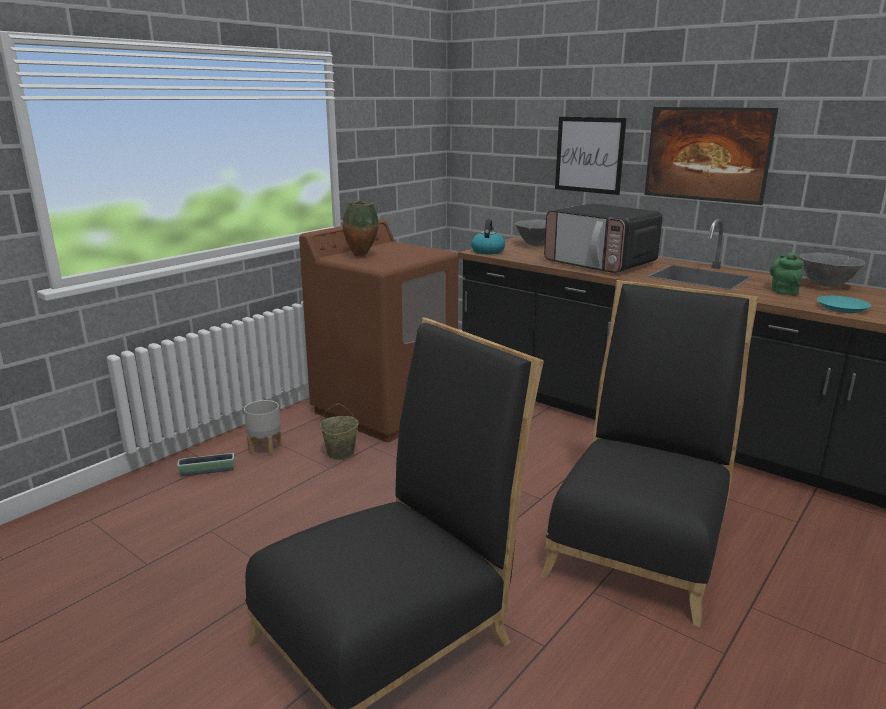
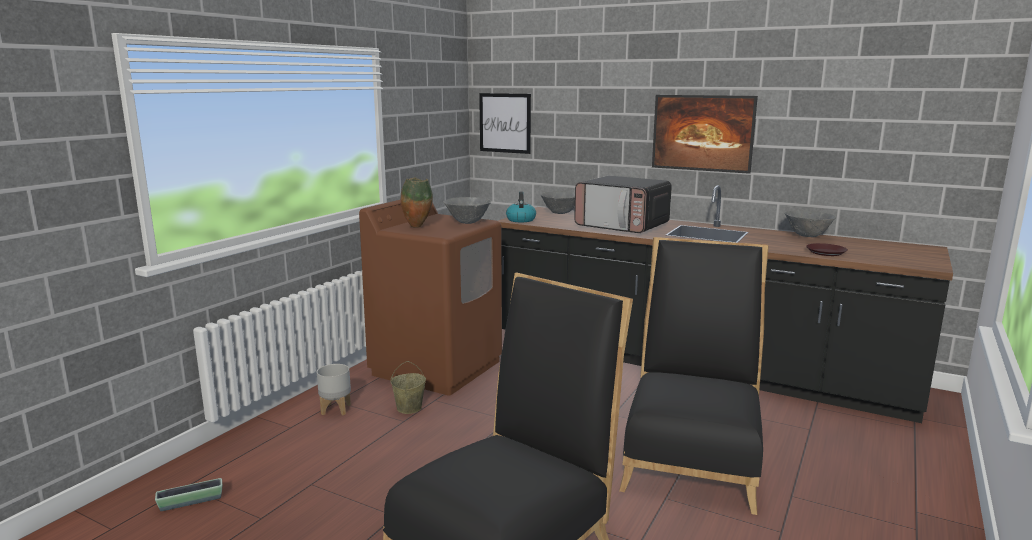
camera: 10 degrees left, 5 degrees down
planter [177,453,234,476] -> planter moved to [155,478,222,511]
picture [555,117,627,195] -> picture moved to [479,93,531,154]
green teapot [770,252,804,295] -> none
turquoise plate [817,296,871,313] -> brown plate [806,243,848,256]
none -> grey bowl [444,197,491,224]

